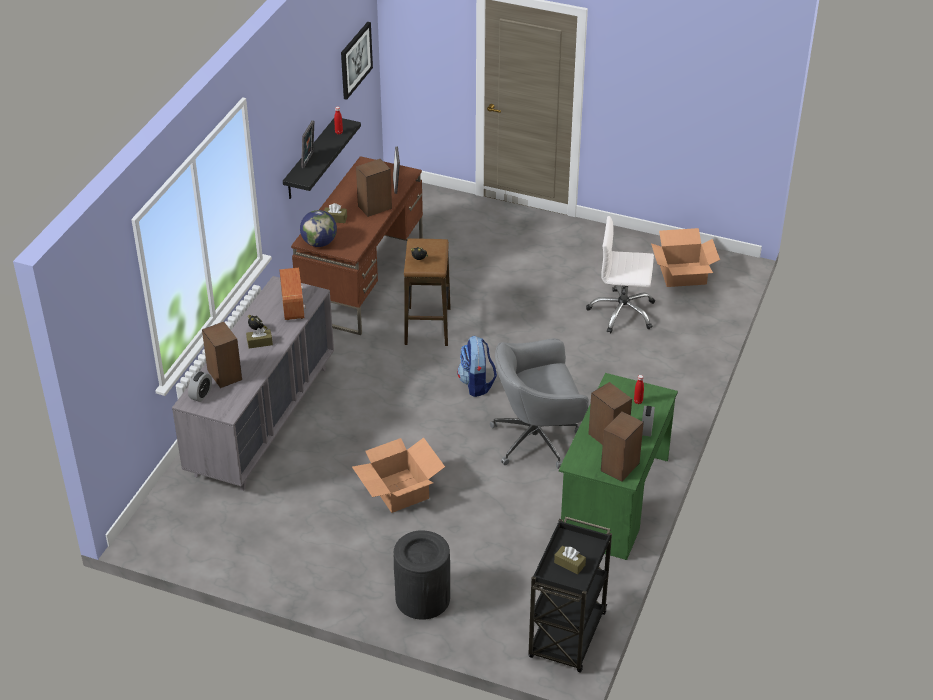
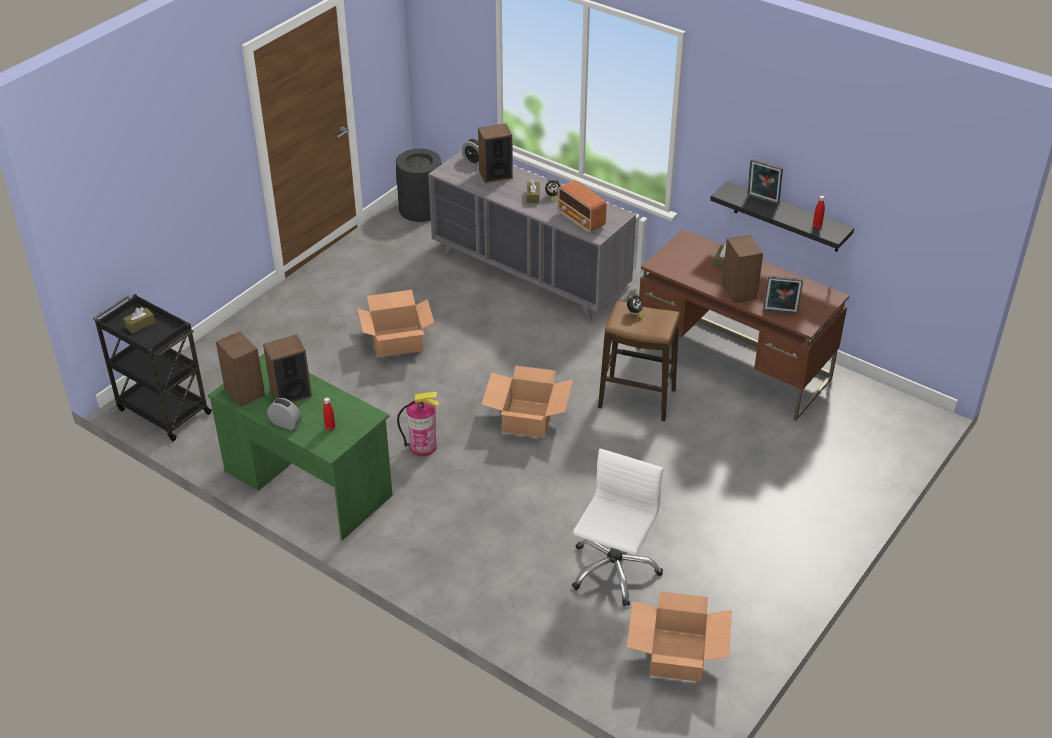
camera: 105 degrees right, 0 degrees up
radio [279,268,306,320] -> radio turned 45 degrees clockwise [557,180,607,233]
globe [300,210,337,247] -> none
picture [341,22,373,100] -> none
black trash can [394,530,450,620] -> black trash can moved to [396,149,441,222]
backpack [457,335,497,397] -> cardboard box [481,366,573,438]
grey office chair [490,338,589,469] -> fire extinguisher [397,392,439,456]

